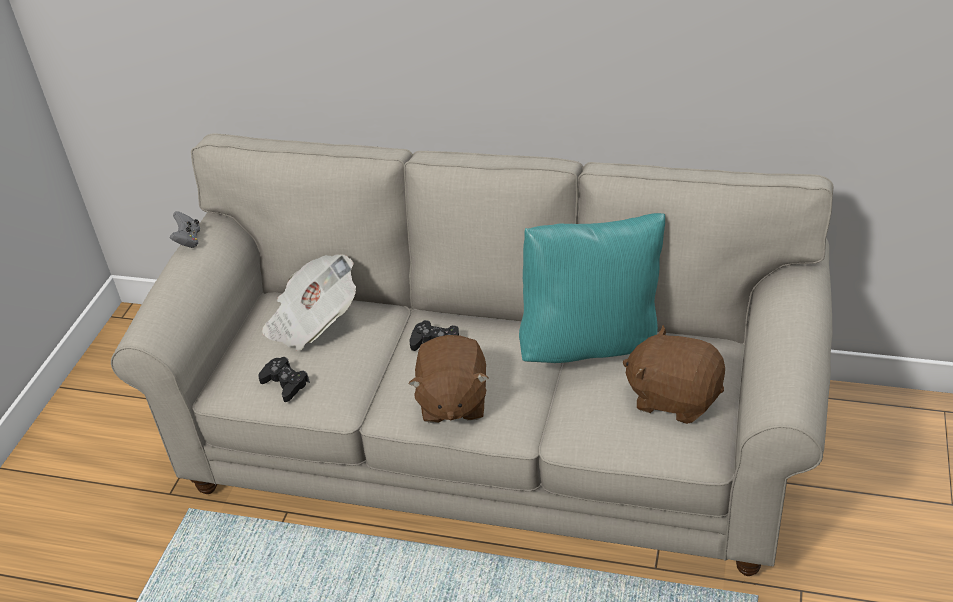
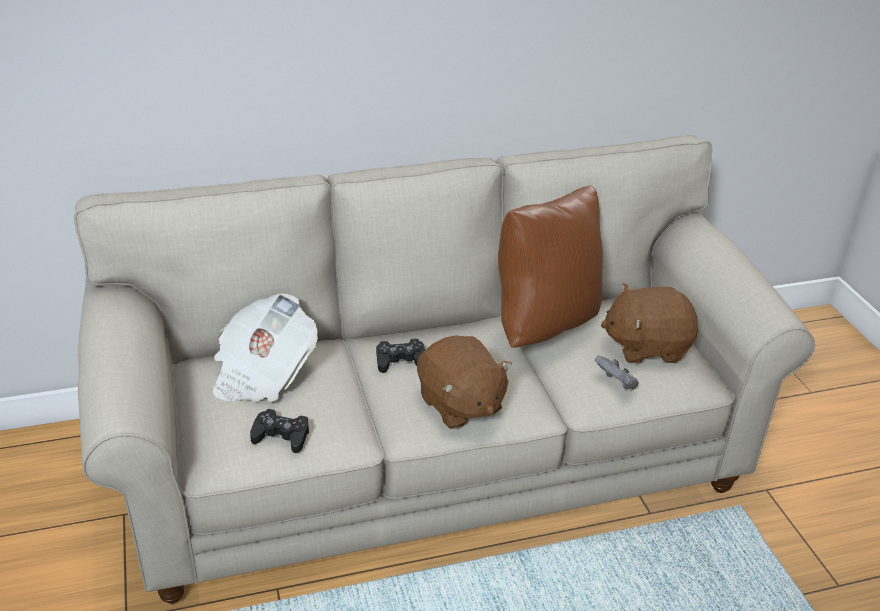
camera: 35 degrees left, 5 degrees down
grey game controller [170,211,200,248] -> grey game controller moved to [595,355,639,389]
turquoise pillow [519,213,665,363] -> brown pillow [498,186,603,348]

